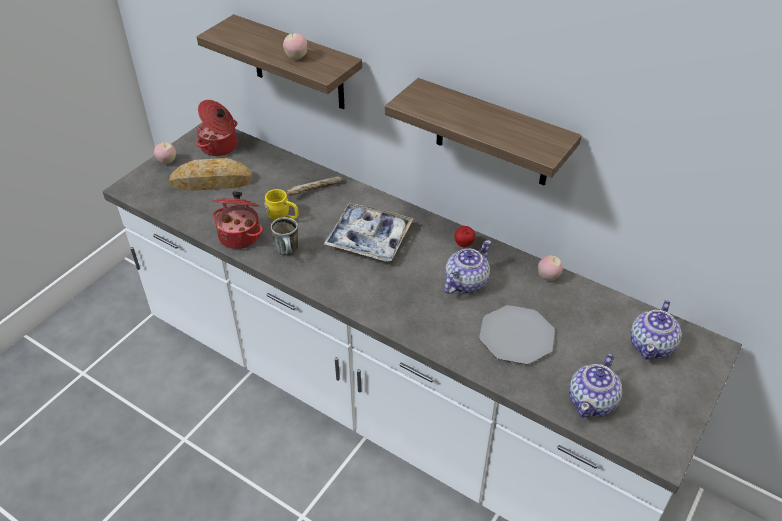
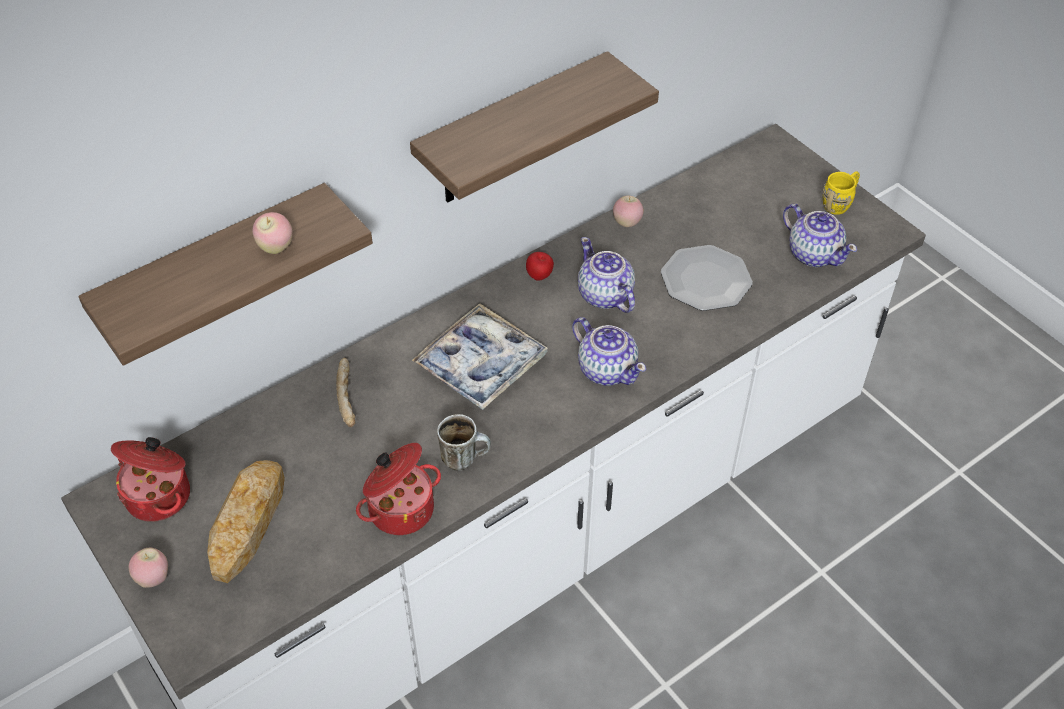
camera: 70 degrees left, 5 degrees up
yellow mug [264,189,299,221] -> yellow mug moved to [823,171,860,215]
teapot [630,300,682,360] -> teapot moved to [572,317,646,386]

